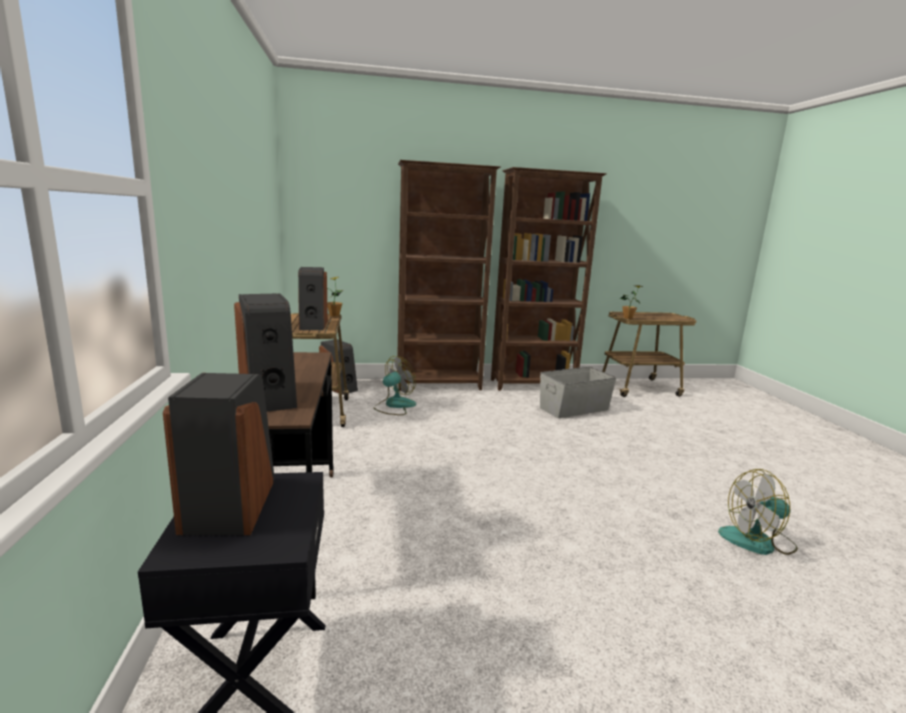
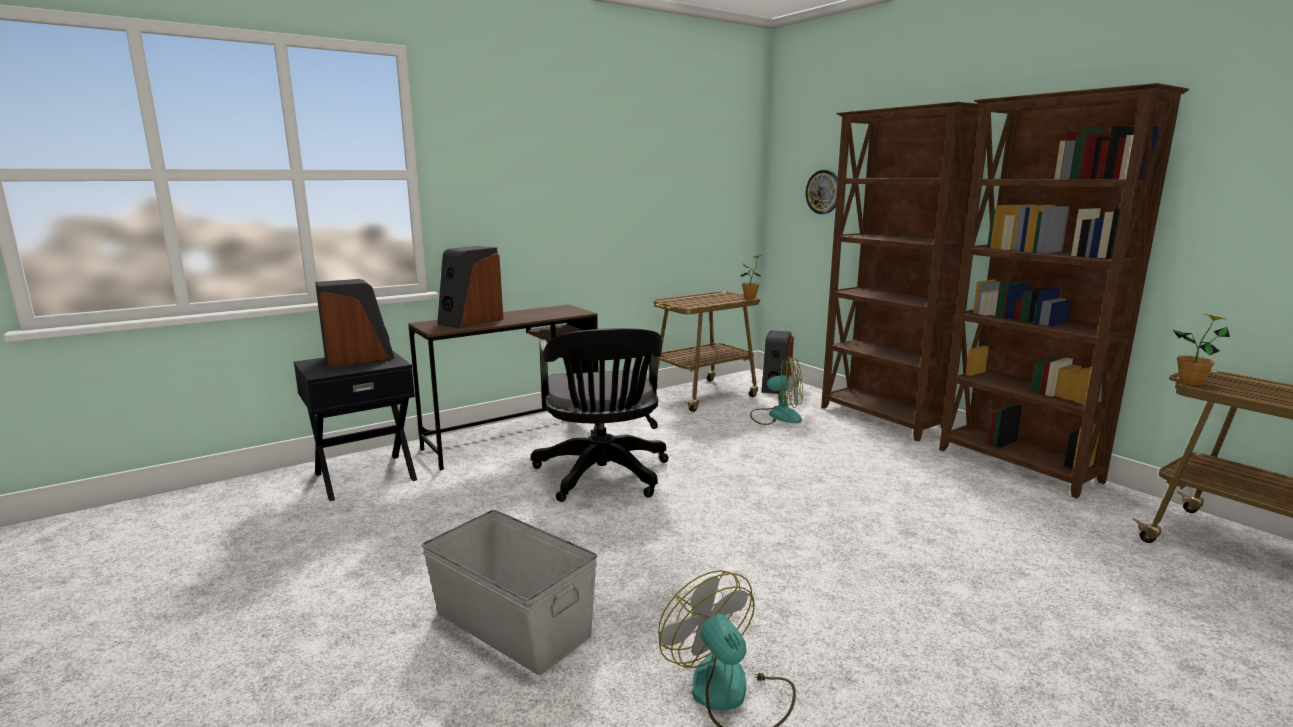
camera: 65 degrees right, 0 degrees up
speaker [298,267,328,330] -> none
grey storage box [540,367,617,418] -> grey storage box moved to [422,510,597,675]
none -> black office chair [531,328,669,502]
none -> wall clock [806,170,838,214]

